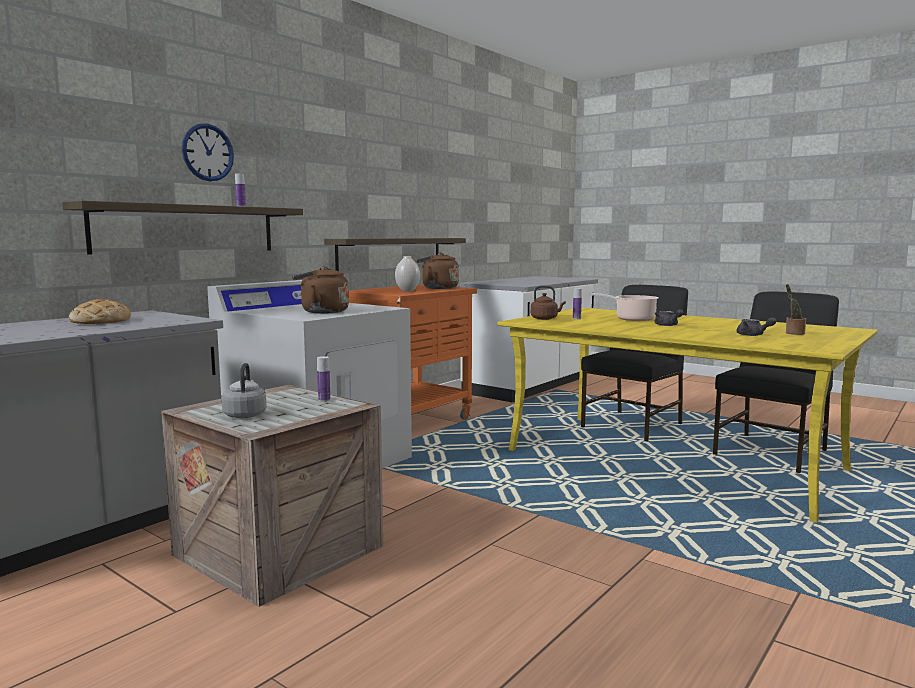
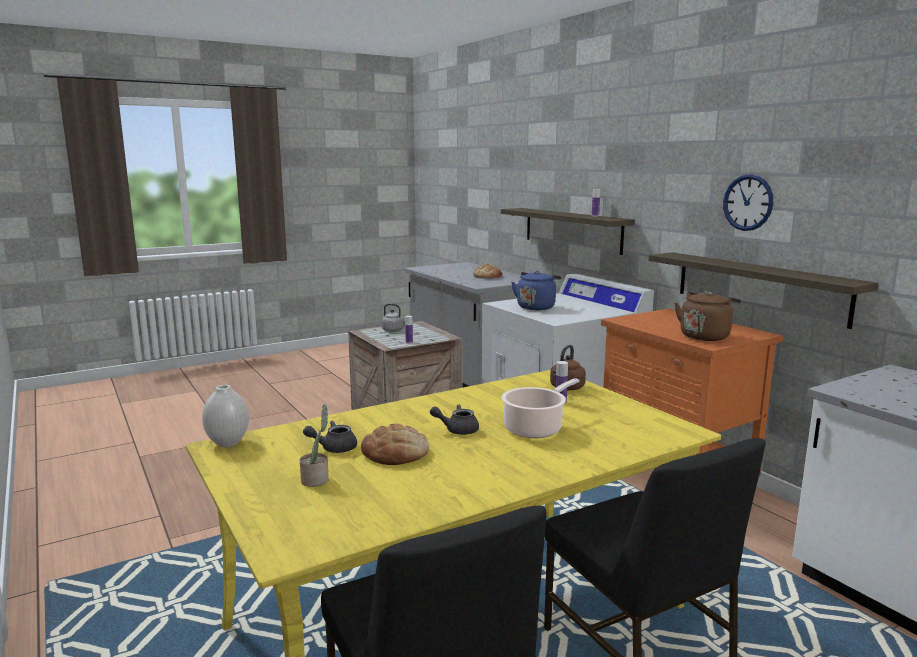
camera: 110 degrees right, 5 degrees up
wall clock [182,123,234,181] -> wall clock moved to [723,174,773,231]
brown kettle [292,266,349,314] -> blue kettle [511,271,561,310]
white vase [395,256,420,291] -> white vase moved to [202,385,249,447]
none -> bread [361,423,429,465]

